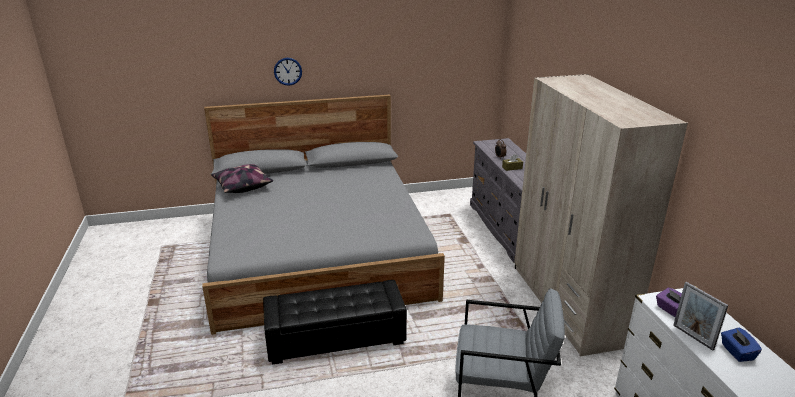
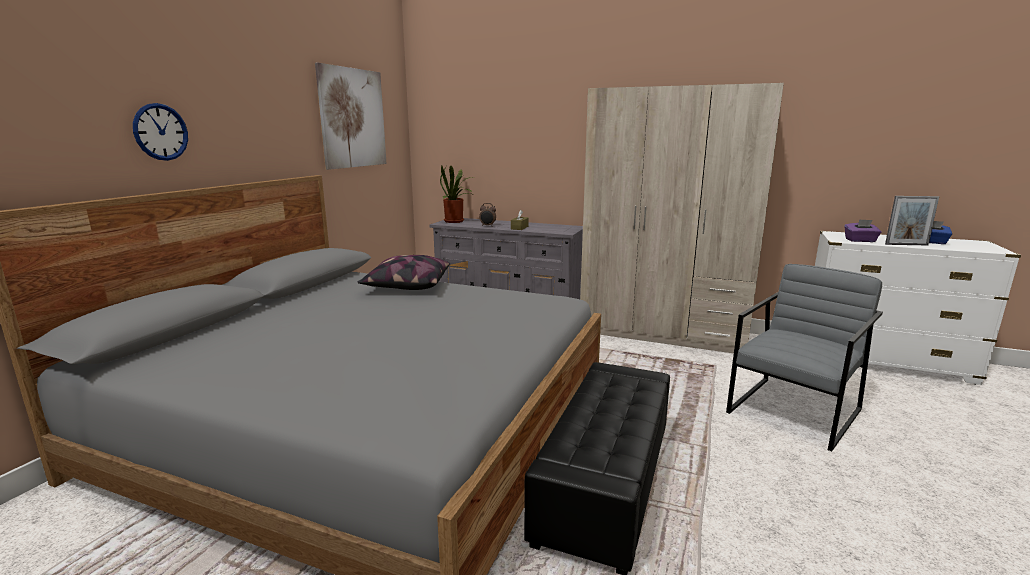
camera: 55 degrees left, 10 degrees down
pillow [211,164,273,193] -> pillow moved to [358,255,450,290]
none -> picture [315,63,387,170]
none -> potted plant [440,165,472,223]

